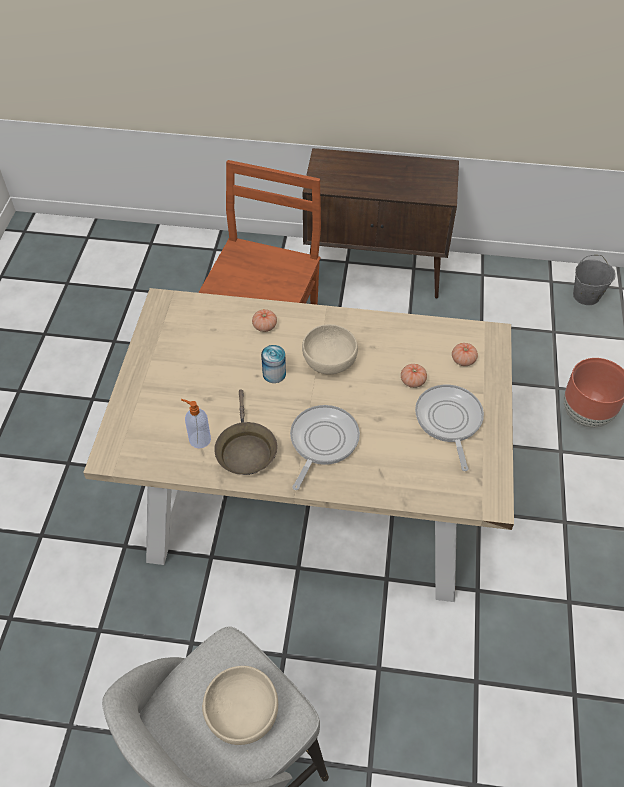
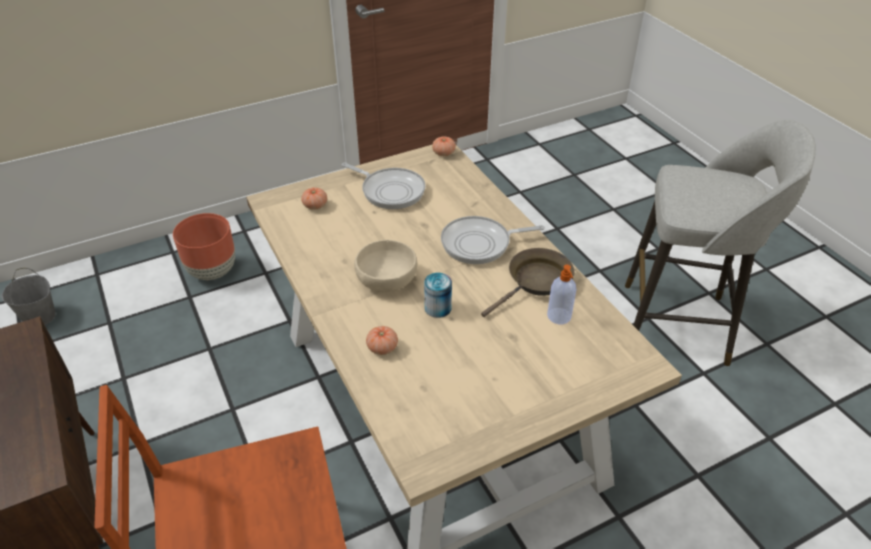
camera: 125 degrees left, 10 degrees down
beige bowl [202,666,278,745] -> none
tomato [401,364,427,388] -> tomato moved to [432,136,456,156]
frying pan [415,385,484,471] -> frying pan turned 105 degrees counterclockwise [342,163,426,209]

